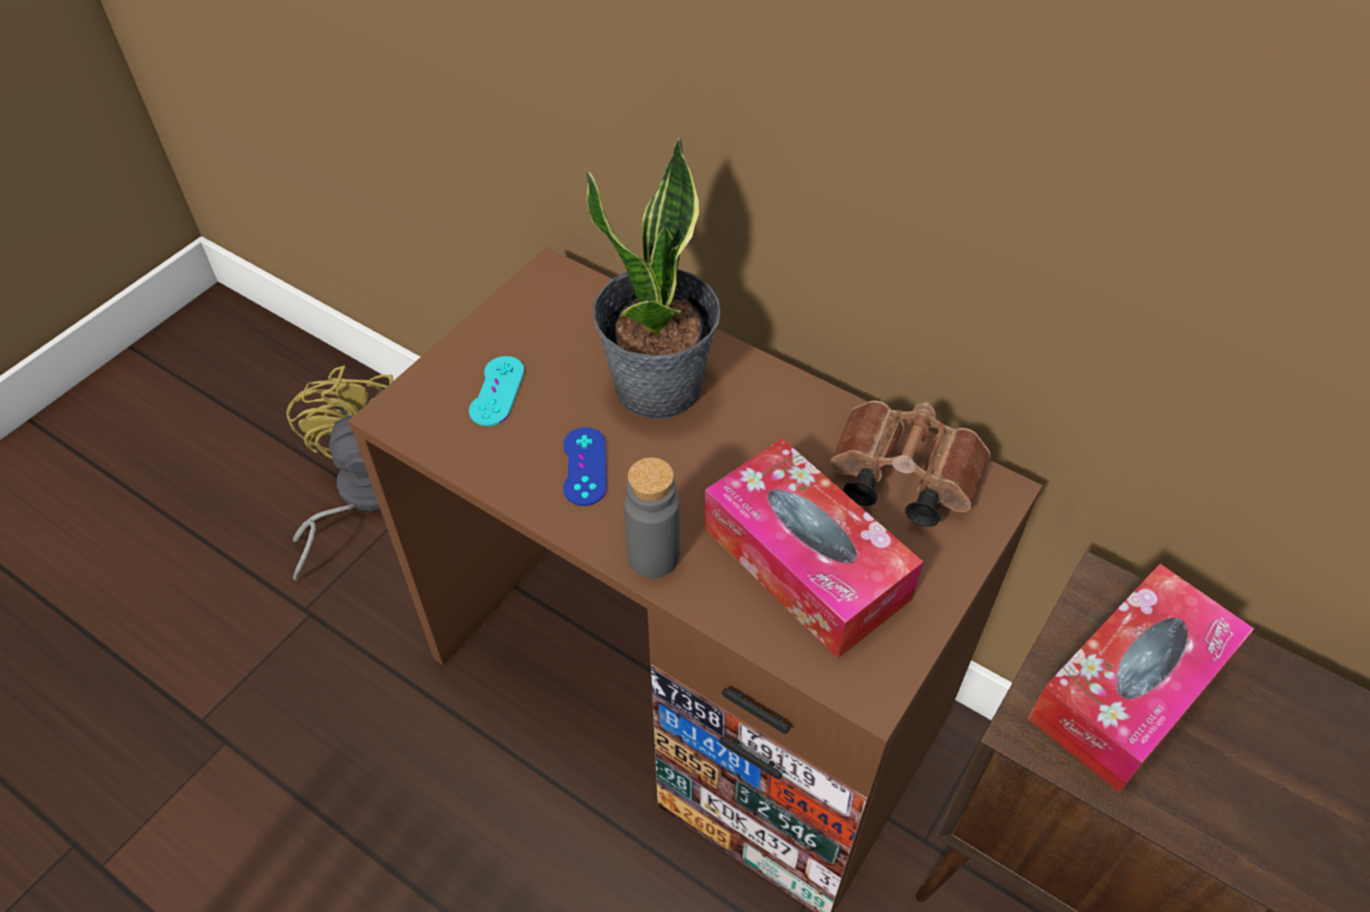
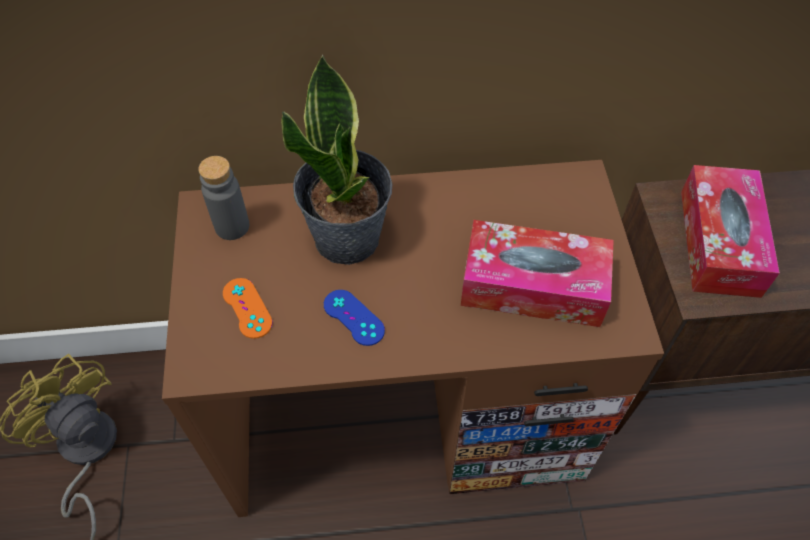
camera: 40 degrees left, 5 degrees up
turquoise game controller [469,356,525,426] -> orange game controller [223,278,272,339]
grey bottle [624,457,680,578] -> grey bottle moved to [198,156,250,240]
brown binoculars [830,400,990,527] -> none

